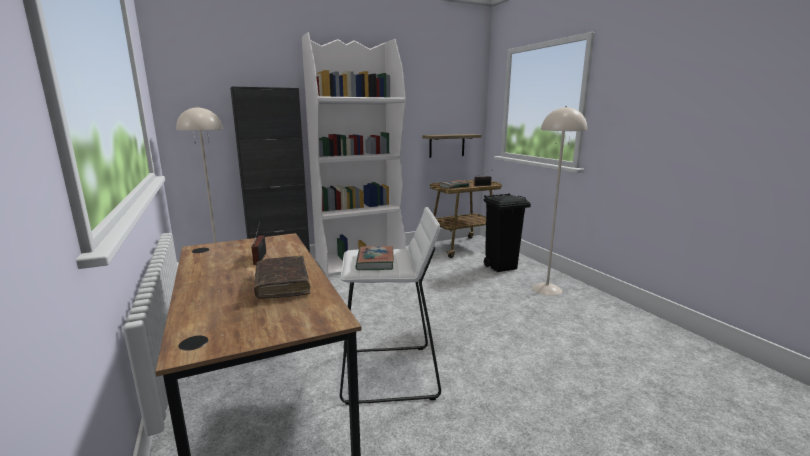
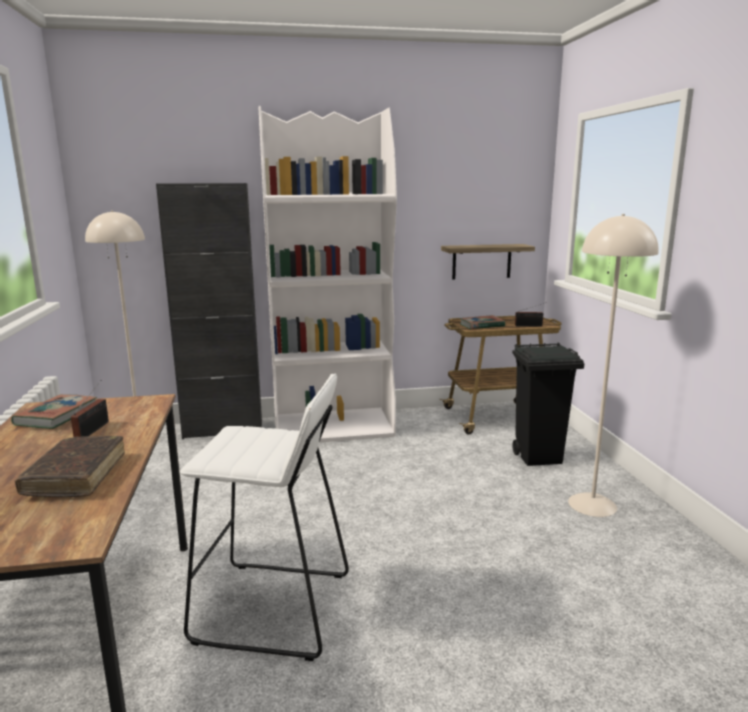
camera: 15 degrees right, 0 degrees up
book [356,246,394,270] -> book moved to [11,394,97,429]

